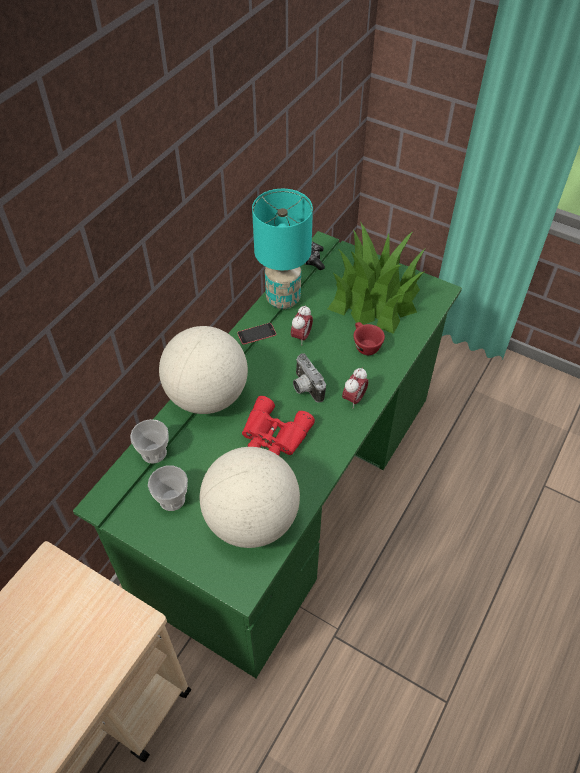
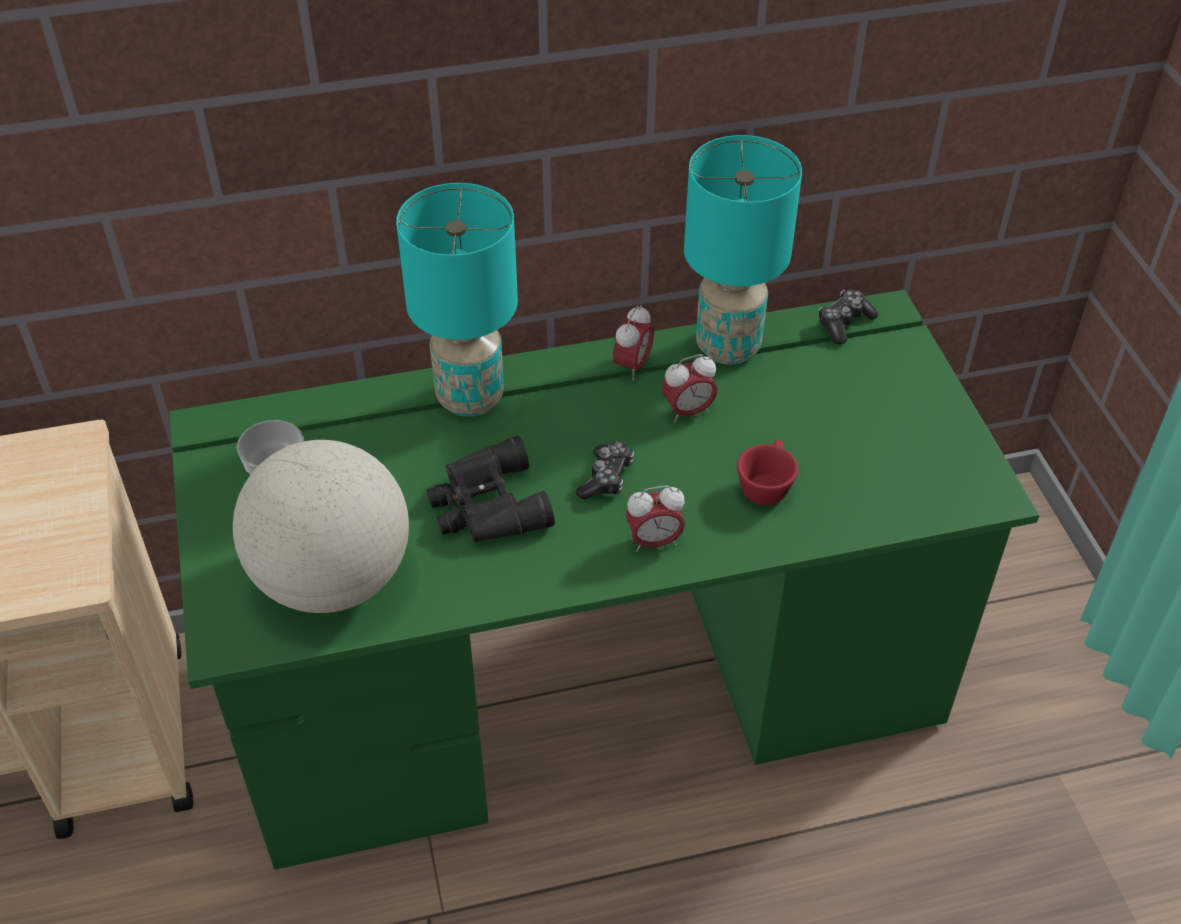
camera: 45 degrees right, 5 degrees down
cup [130,419,169,464] -> none
globe [159,326,248,414] -> turquoise table lamp [396,183,518,417]
phone [237,323,276,345] -> alarm clock [613,305,654,380]
red binoculars [242,396,315,456] -> black binoculars [427,436,555,542]
camera [293,353,326,403] -> game controller [576,441,634,500]
potted plant [328,222,425,334] -> none

